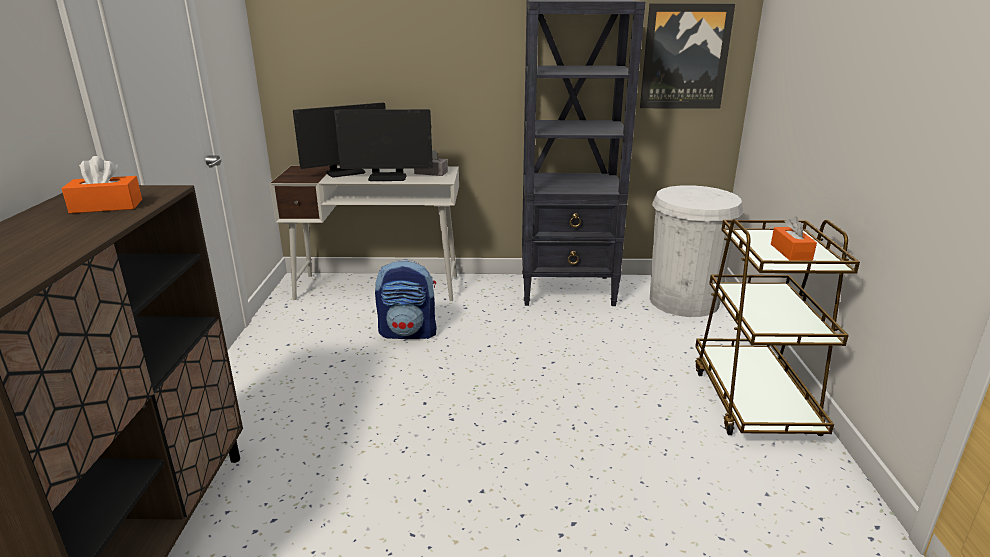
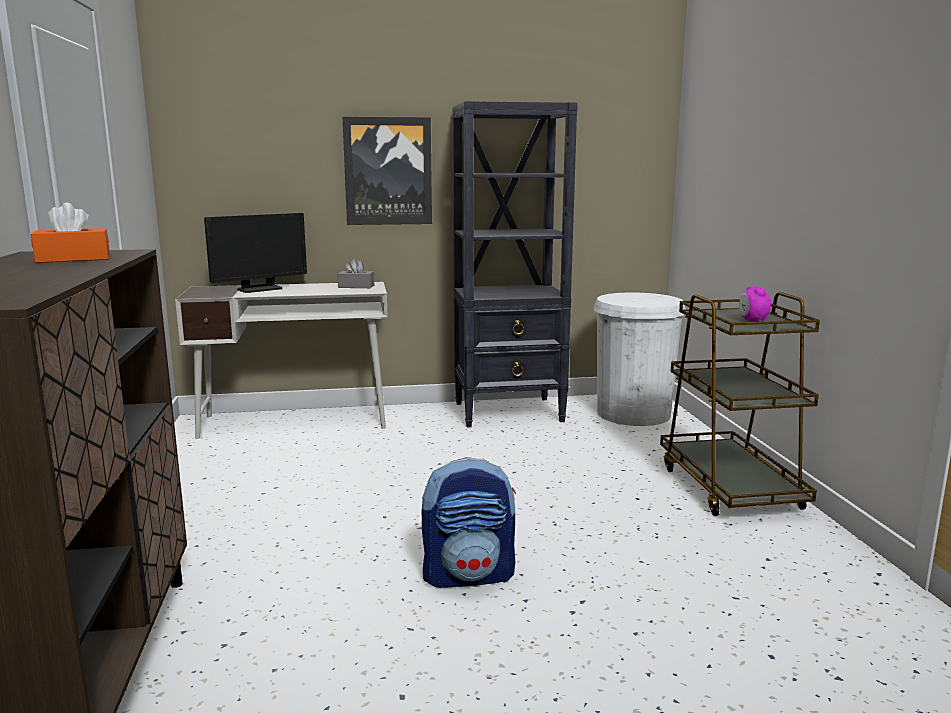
camera: 10 degrees left, 10 degrees down
monitor [334,109,433,181] -> none
backpack [375,259,436,339] -> backpack moved to [422,457,516,588]
picture [640,4,735,109] -> picture moved to [343,117,432,225]
orange tissue box [771,216,817,261] -> alarm clock [739,286,771,322]

